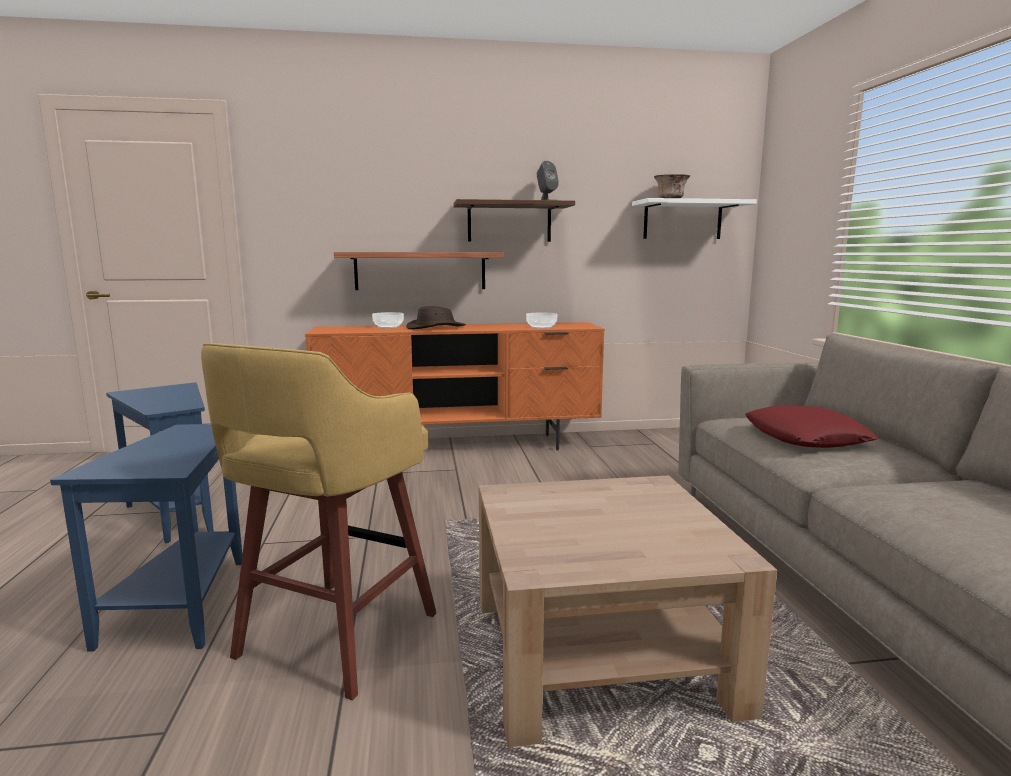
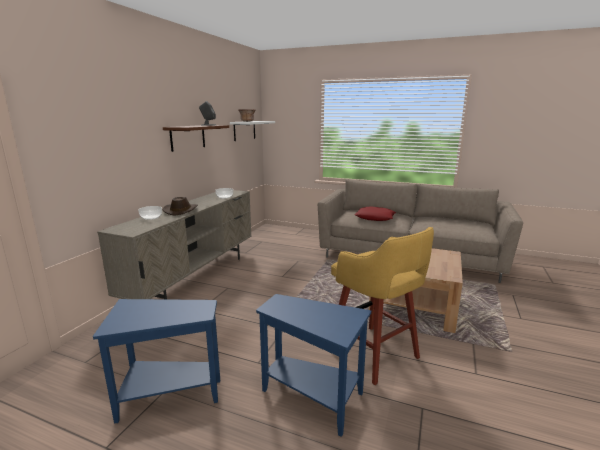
camera: 60 degrees left, 5 degrees up
orange tv stand [305,322,605,451] -> beige tv stand [97,190,252,299]
shelf [334,252,504,290] -> none

